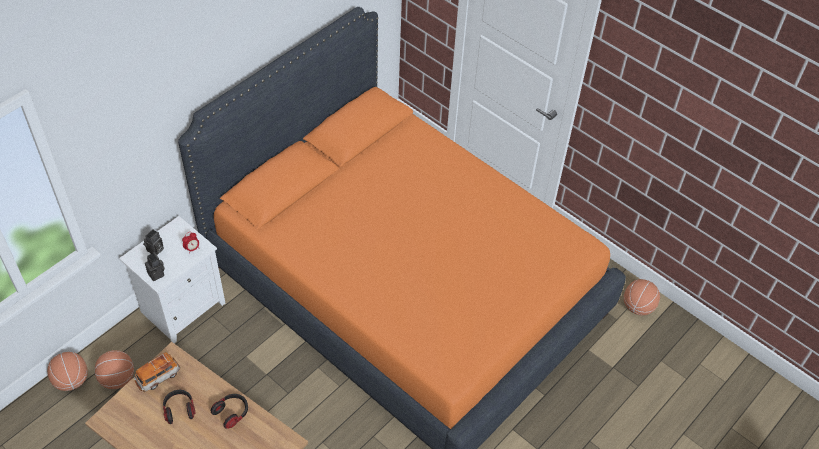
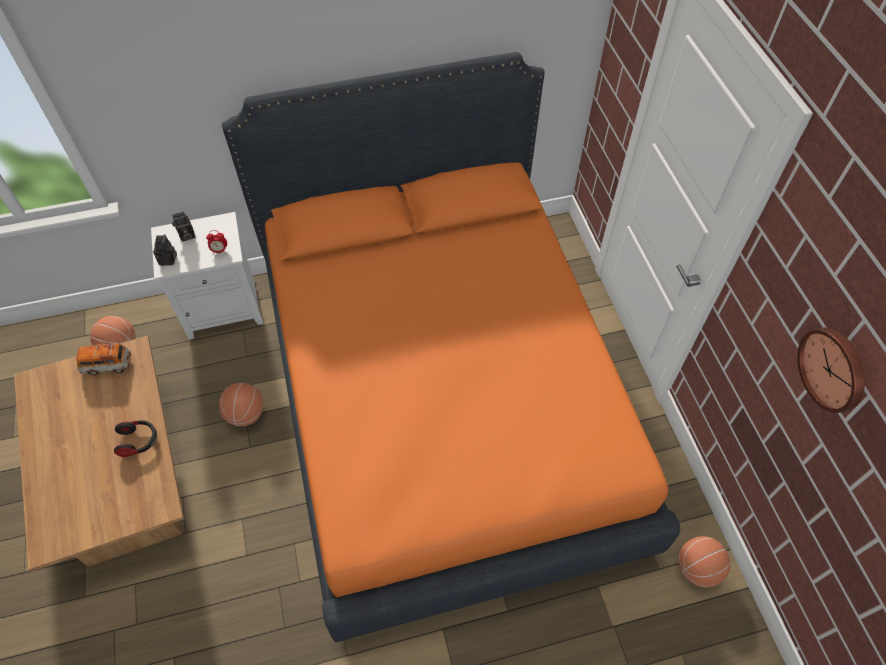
camera: 35 degrees right, 5 degrees up
basketball [47,352,88,391] -> basketball moved to [219,383,263,426]
headphones [163,390,195,424] -> none
none -> wall clock [797,328,865,413]

